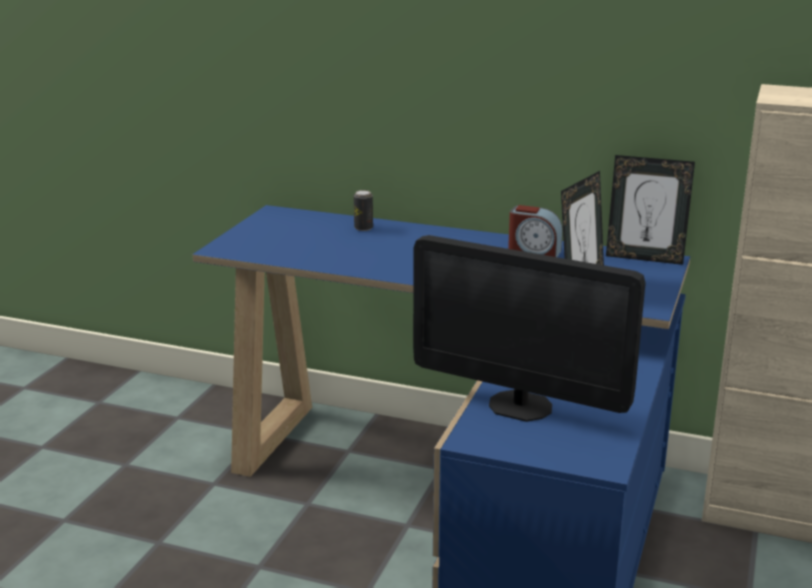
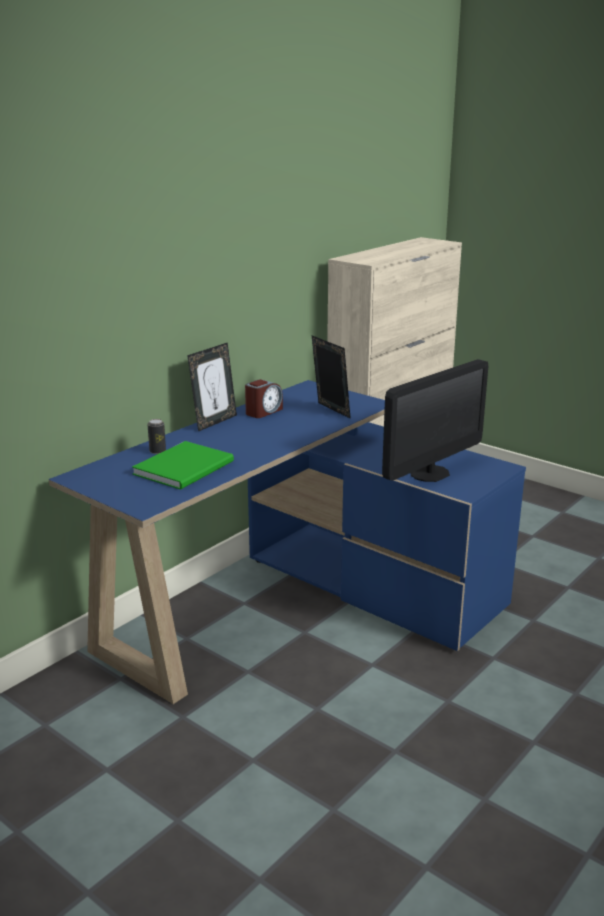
camera: 70 degrees left, 0 degrees up
picture frame [606,155,695,265] -> picture frame moved to [187,342,237,432]
none -> green book [132,441,234,490]

